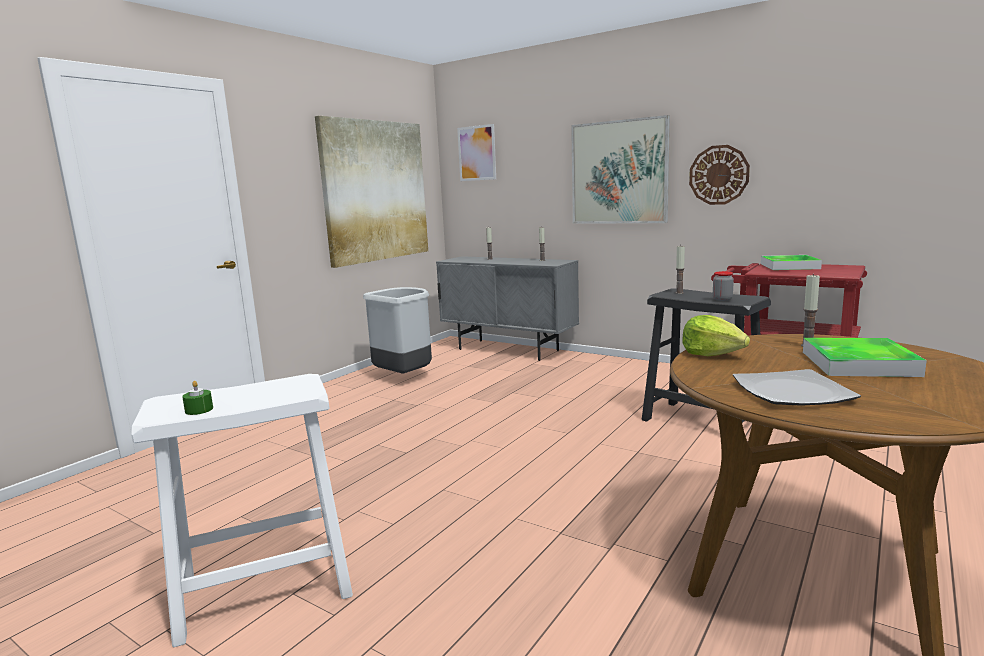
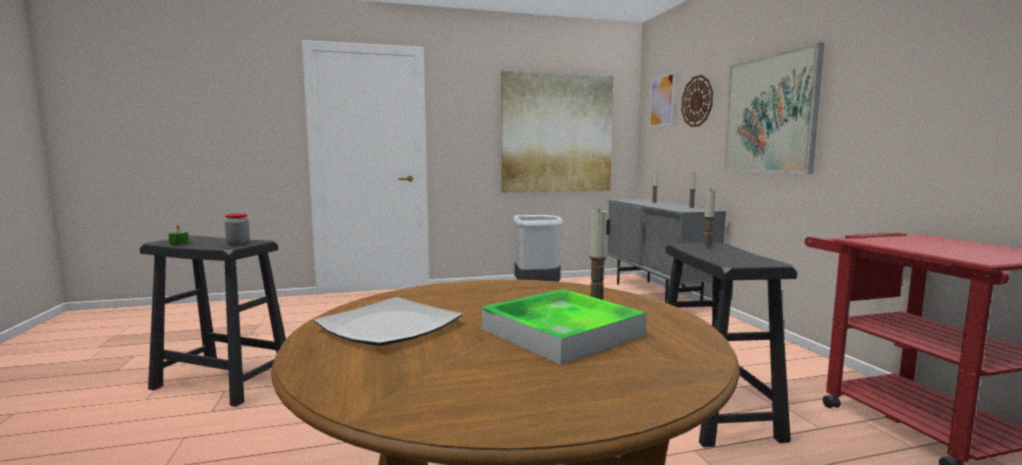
camera: 40 degrees right, 5 degrees down
white stool [131,374,353,647] -> black stool [140,236,286,407]
lettuce [682,315,750,356] -> none
wall clock [689,145,750,205] -> wall clock moved to [681,75,713,127]
jar [713,271,734,301] -> jar moved to [225,213,250,246]
tray [761,255,822,270] -> none

